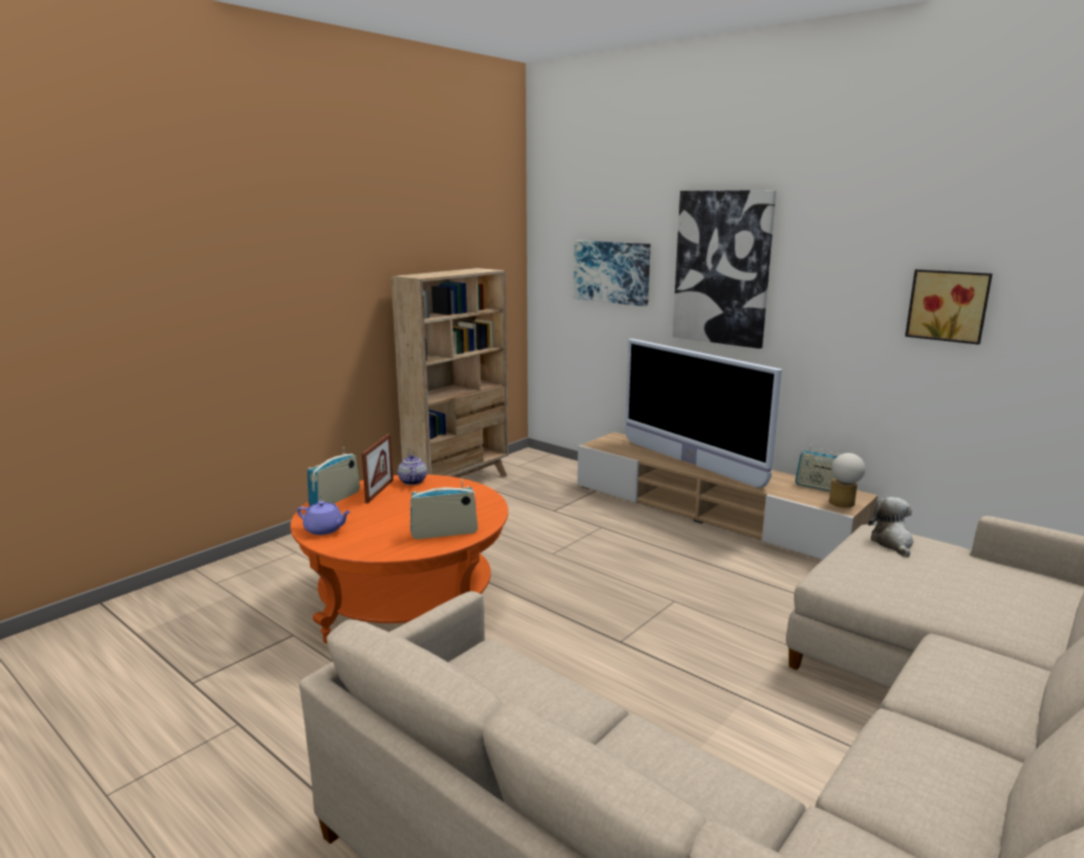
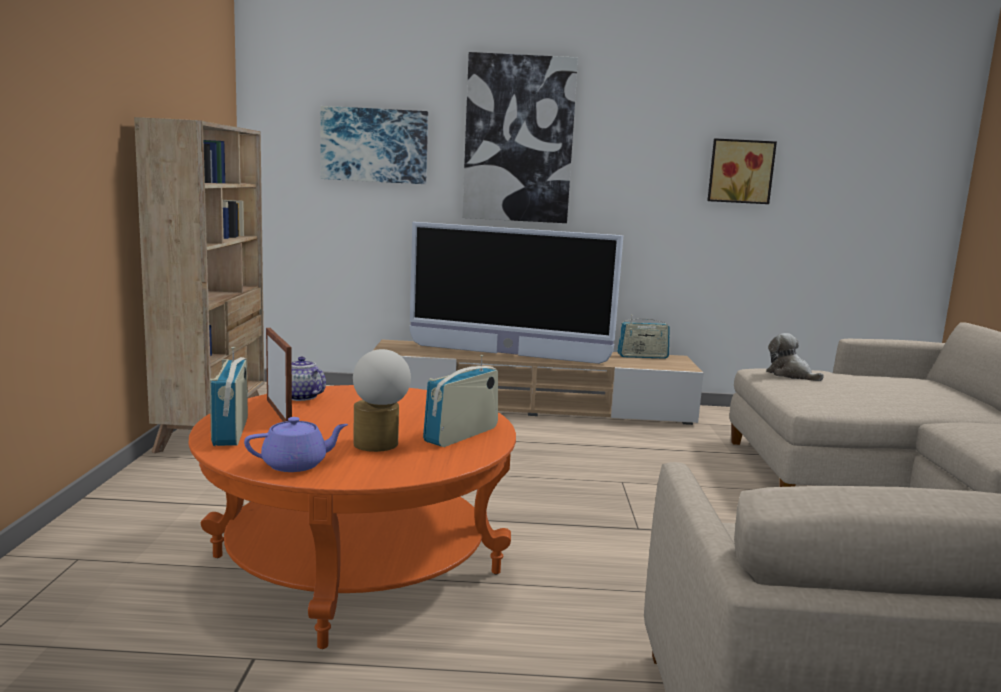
camera: 40 degrees left, 5 degrees down
table lamp [829,453,865,508] -> table lamp moved to [353,349,411,452]

